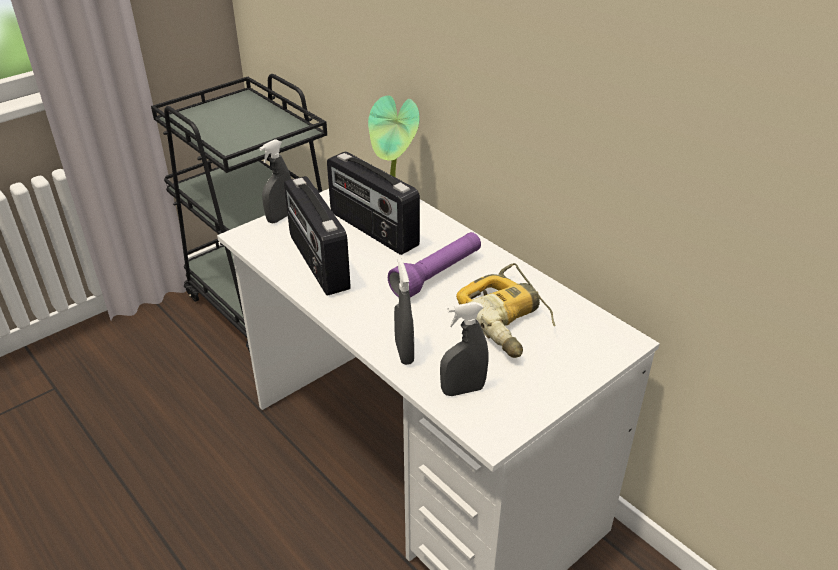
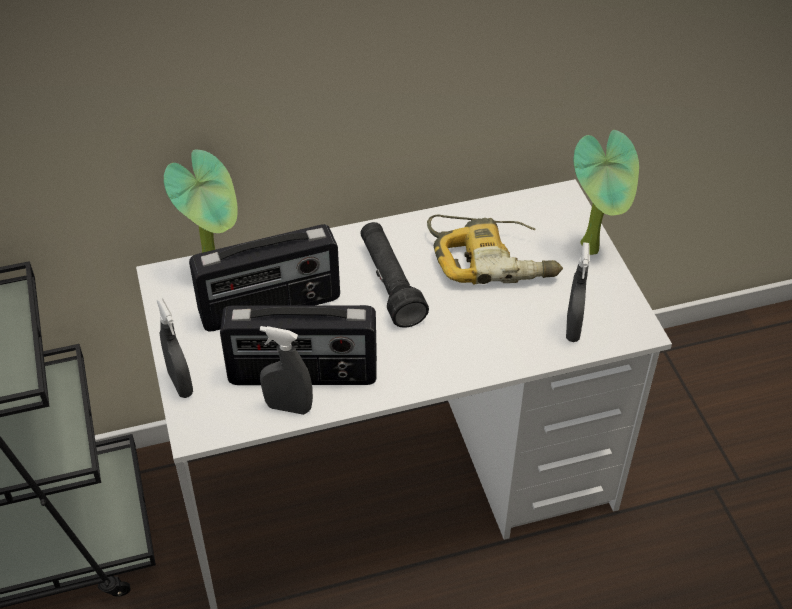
camera: 65 degrees left, 10 degrees up
purple flashlight [388,232,481,298] -> black flashlight [360,222,429,328]
grey spray bottle [394,258,414,365] -> grey spray bottle moved to [260,326,313,415]
none -> potted plant [574,130,639,255]

